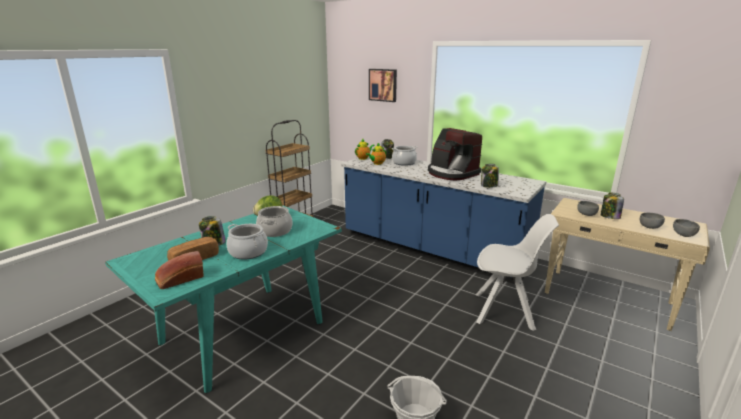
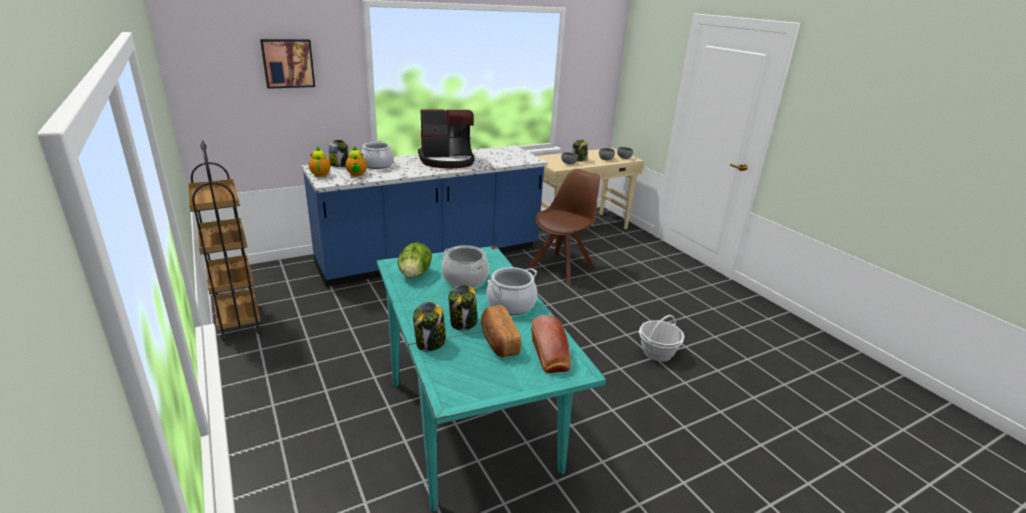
camera: 65 degrees left, 5 degrees up
white chair [476,214,559,331] -> brown chair [528,169,600,284]
jar [481,164,499,188] -> jar moved to [413,302,446,351]

